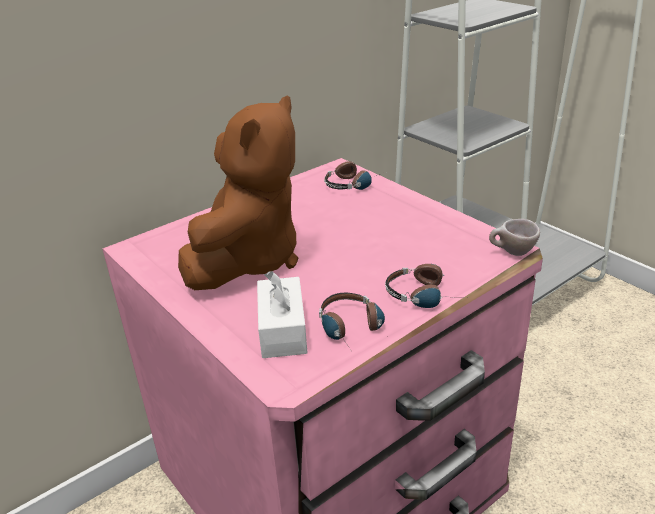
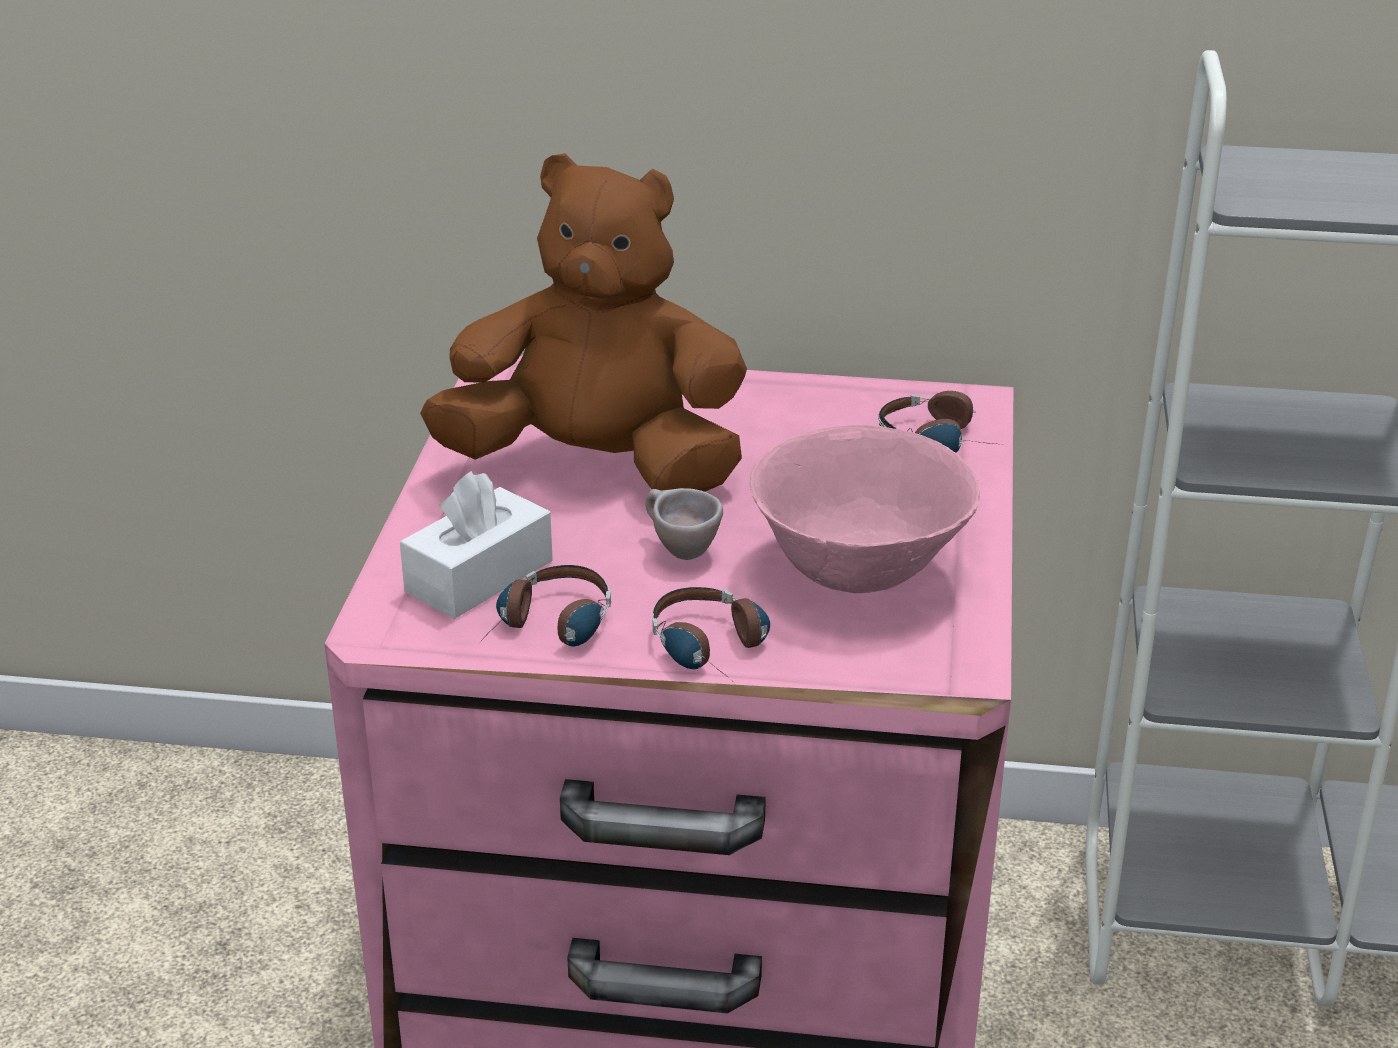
camera: 45 degrees right, 0 degrees up
brown plush toy [178,95,298,290] -> brown plush toy turned 150 degrees counterclockwise [420,153,747,492]
beige cup [489,219,540,256] -> beige cup moved to [646,488,723,560]
none -> pink bowl [749,425,980,593]

